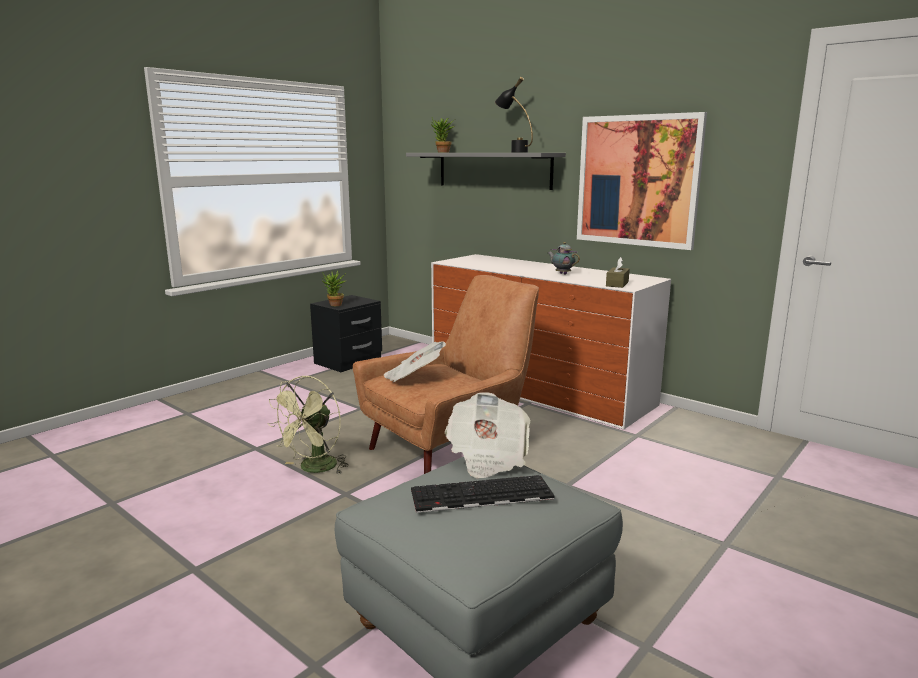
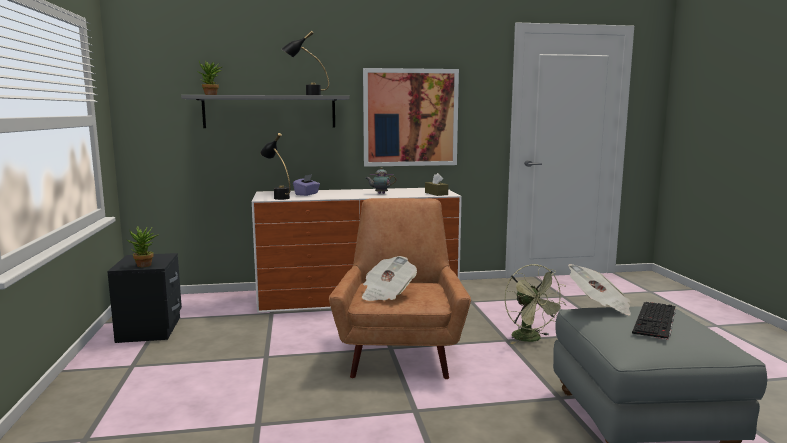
camera: 50 degrees left, 5 degrees down
green fan [267,376,349,474] -> green fan moved to [505,264,566,344]
none -> black table lamp [260,133,291,200]
none -> purple tissue box [293,174,320,196]

